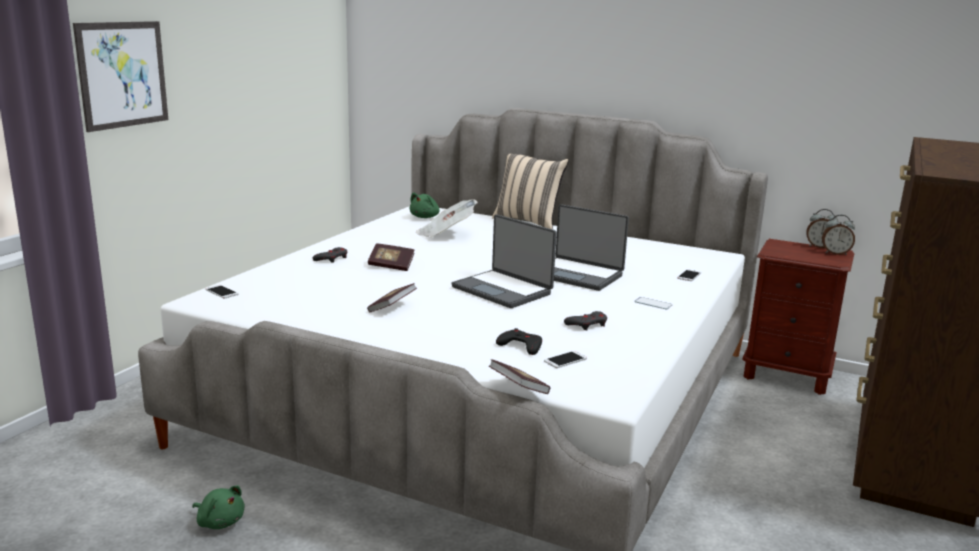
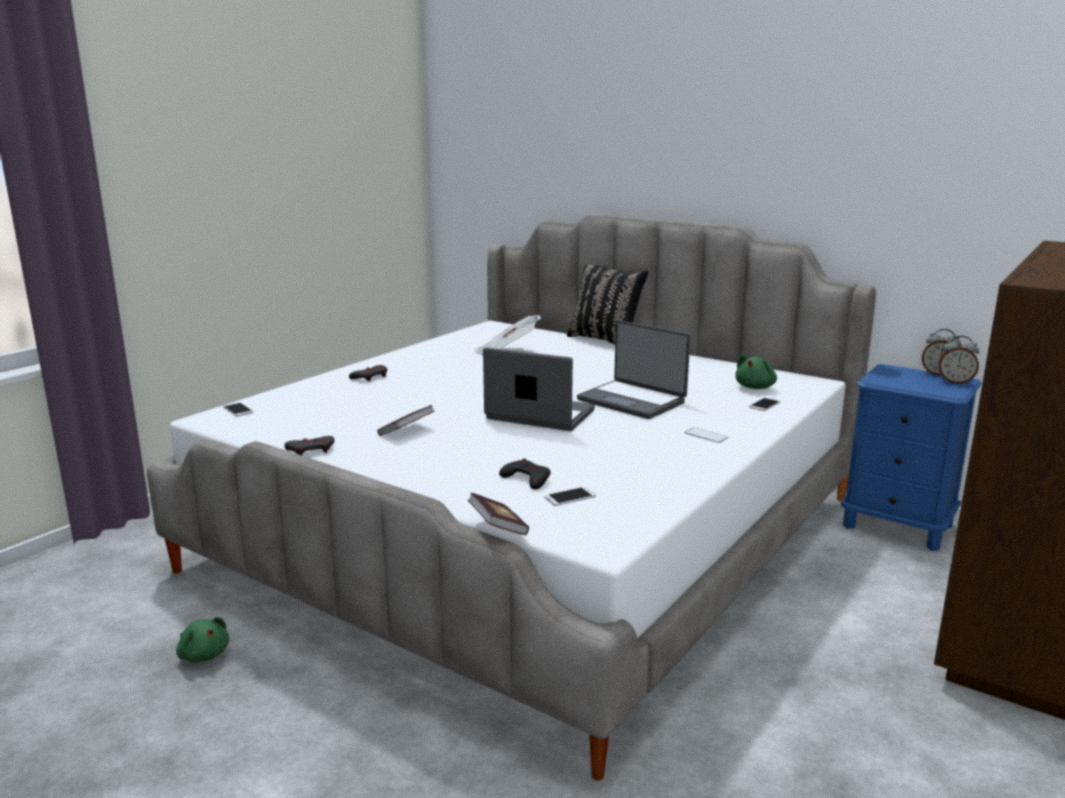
camera: 10 degrees right, 0 degrees up
picture [73,21,168,132] -> none
book [368,243,415,271] -> none
green plush toy [409,192,440,218] -> green plush toy moved to [735,354,777,389]
laptop [451,214,557,308] -> laptop turned 150 degrees clockwise [483,347,595,431]
beige pillow [492,154,569,229] -> black pillow [567,265,648,345]
grey game controller [564,311,607,331] -> grey game controller moved to [285,436,334,455]
brown nightstand [742,239,854,395] -> blue nightstand [841,364,982,551]

